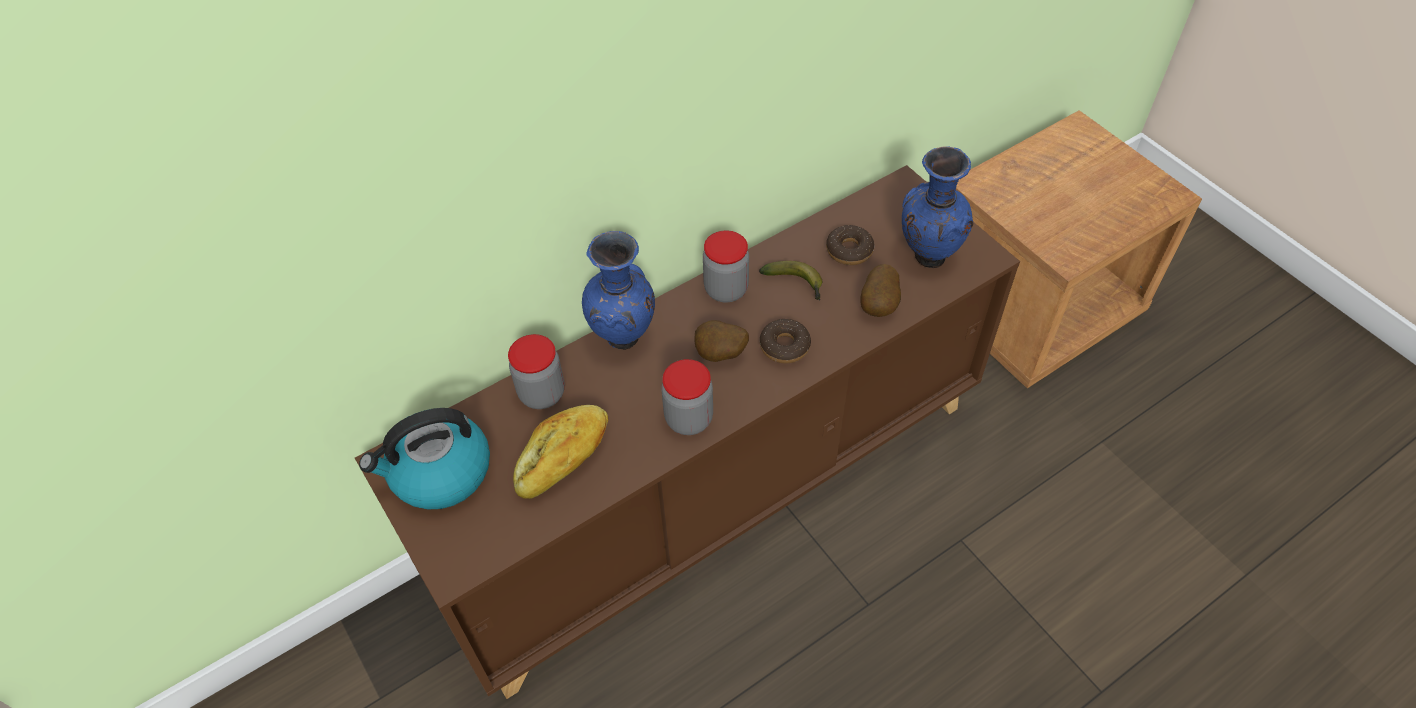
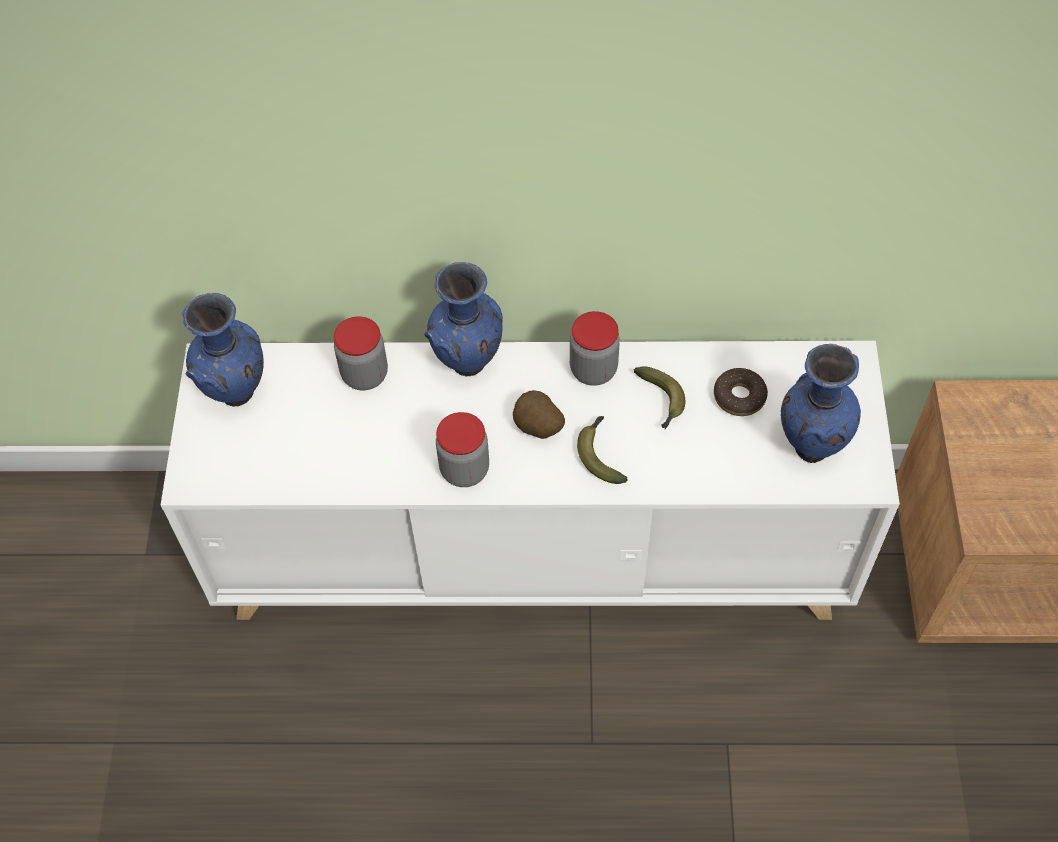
camera: 35 degrees right, 5 degrees up
brown cabinet [355,165,1020,699] -> white cabinet [160,341,900,620]
kettle [359,408,490,509] -> blue vase [182,293,264,406]
bread [513,405,608,499] -> none
donut [760,319,811,363] -> banana [577,416,627,484]
potato [861,264,901,317] -> none

